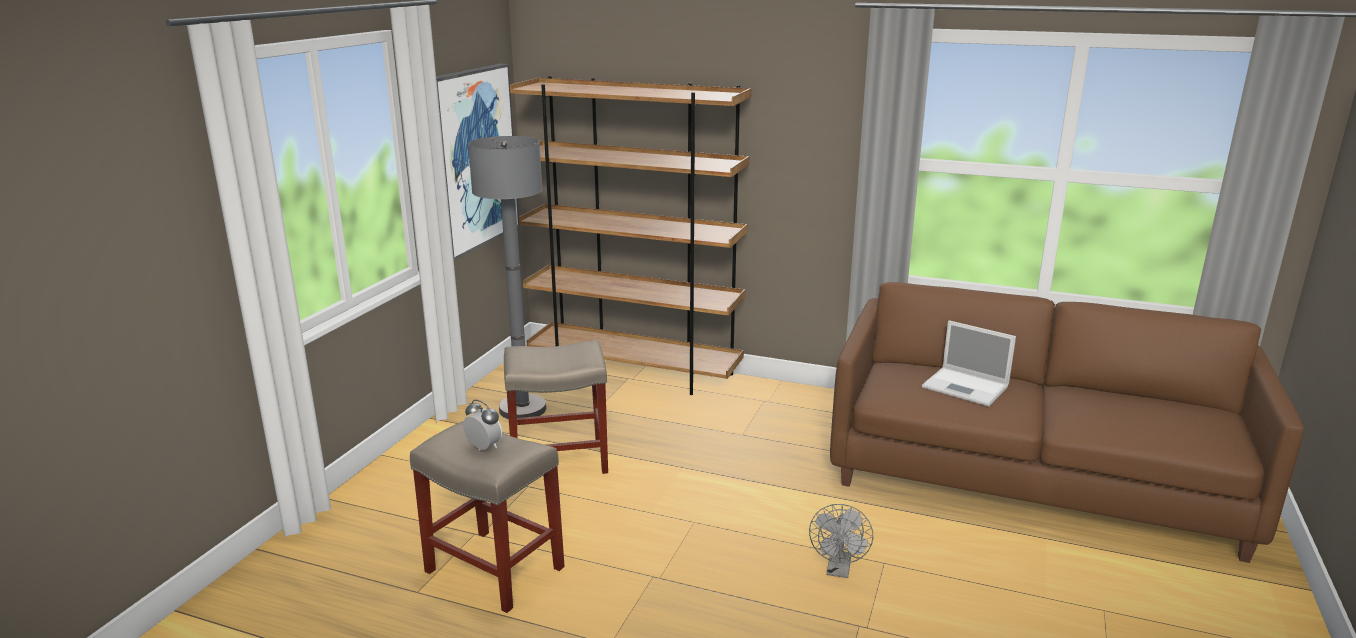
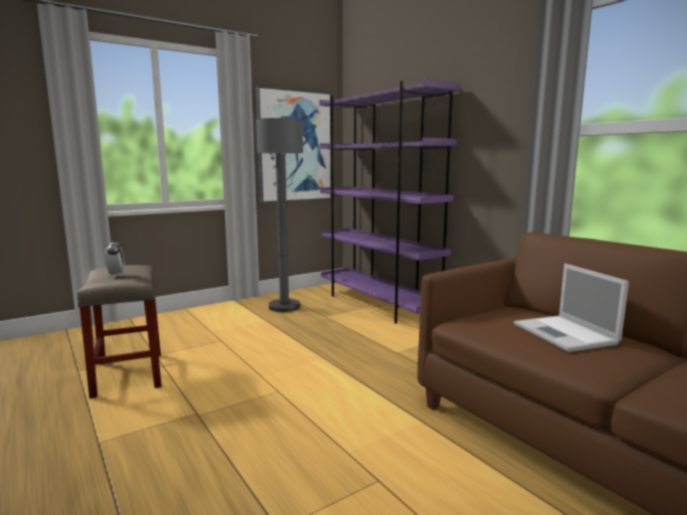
camera: 35 degrees right, 10 degrees down
beige stool [504,340,608,474] -> none
brown bookcase [510,76,751,395] -> purple bookcase [319,79,459,324]
grey fan [809,504,873,578] -> none

